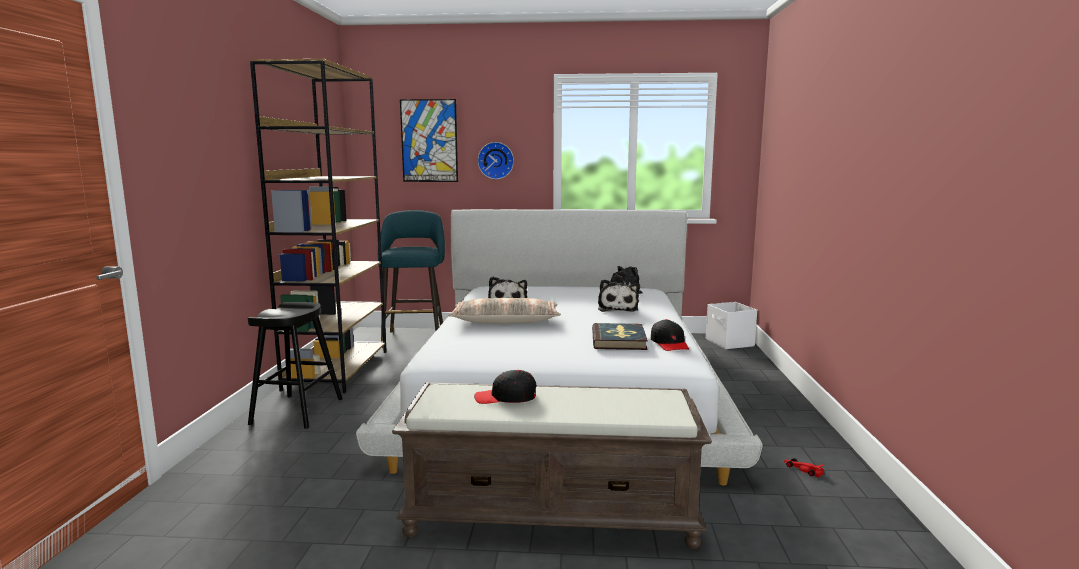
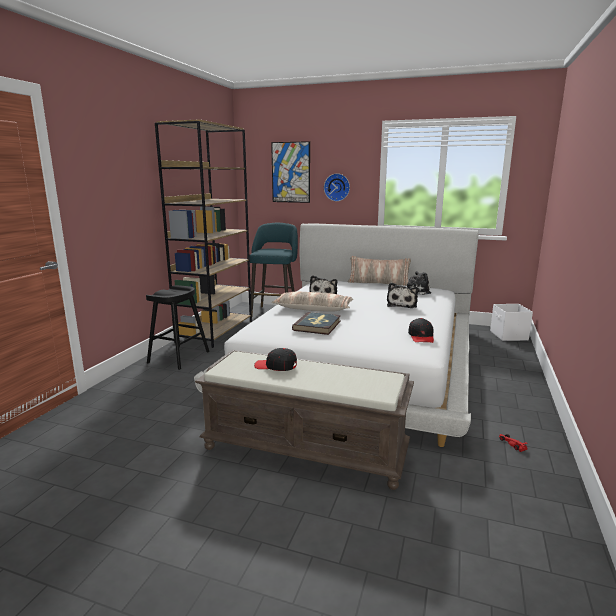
camera: 15 degrees right, 5 degrees up
book [592,323,648,350] -> book moved to [292,312,341,335]
none -> pillow [347,256,411,286]

